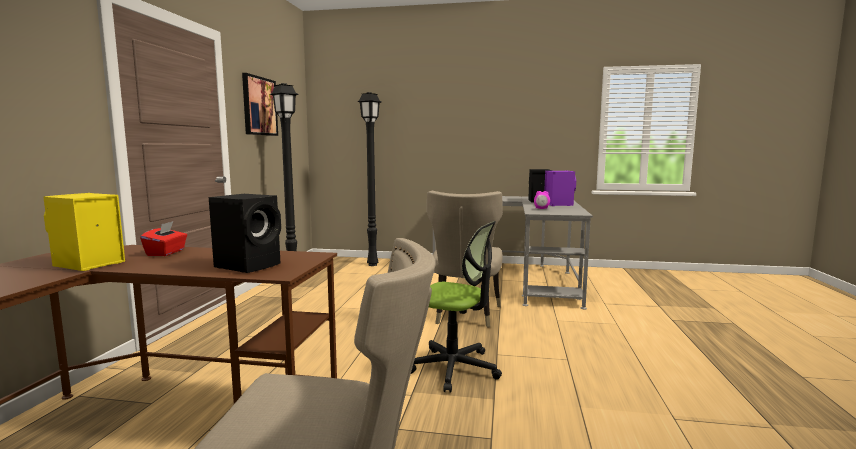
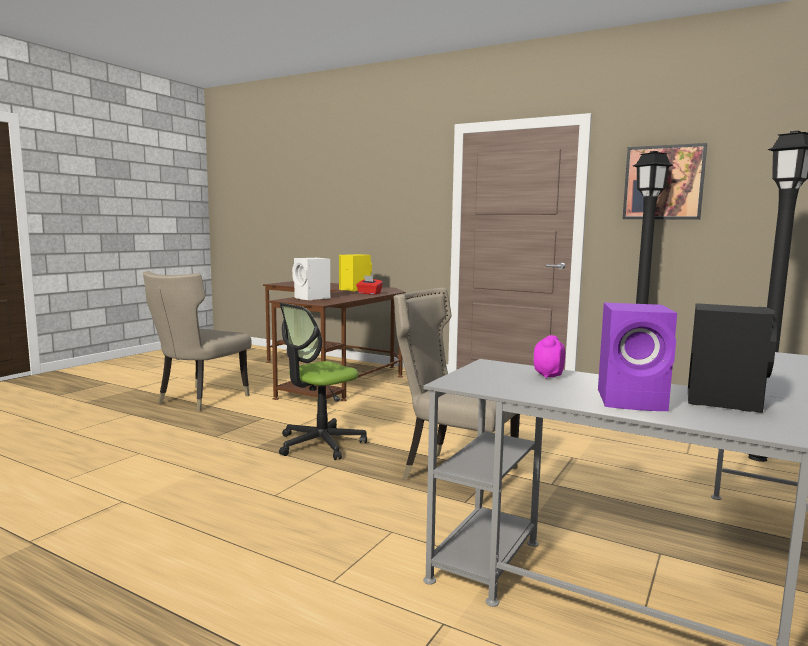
camera: 110 degrees right, 0 degrees up
black speaker [209,194,281,273] -> white speaker [292,258,330,300]

